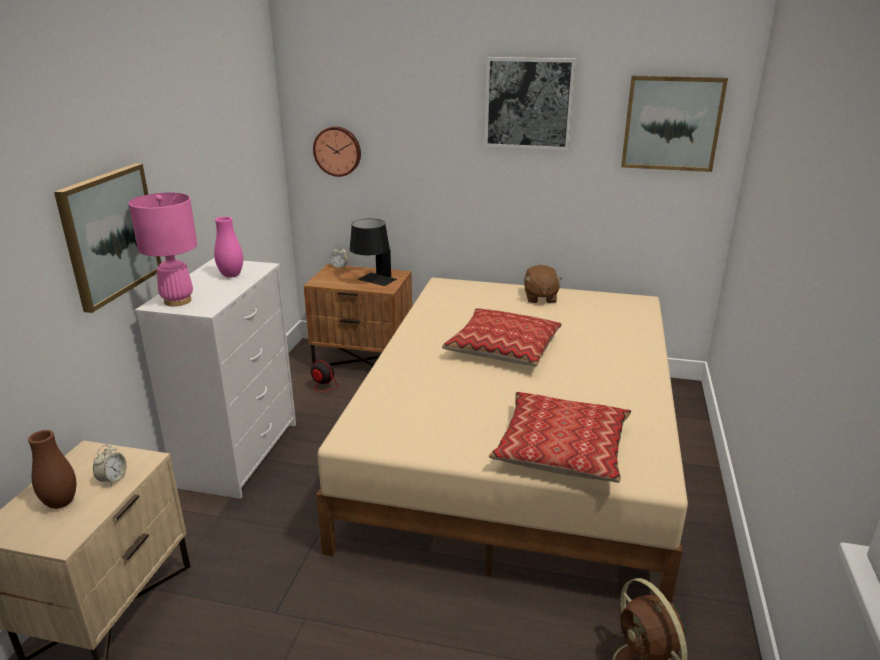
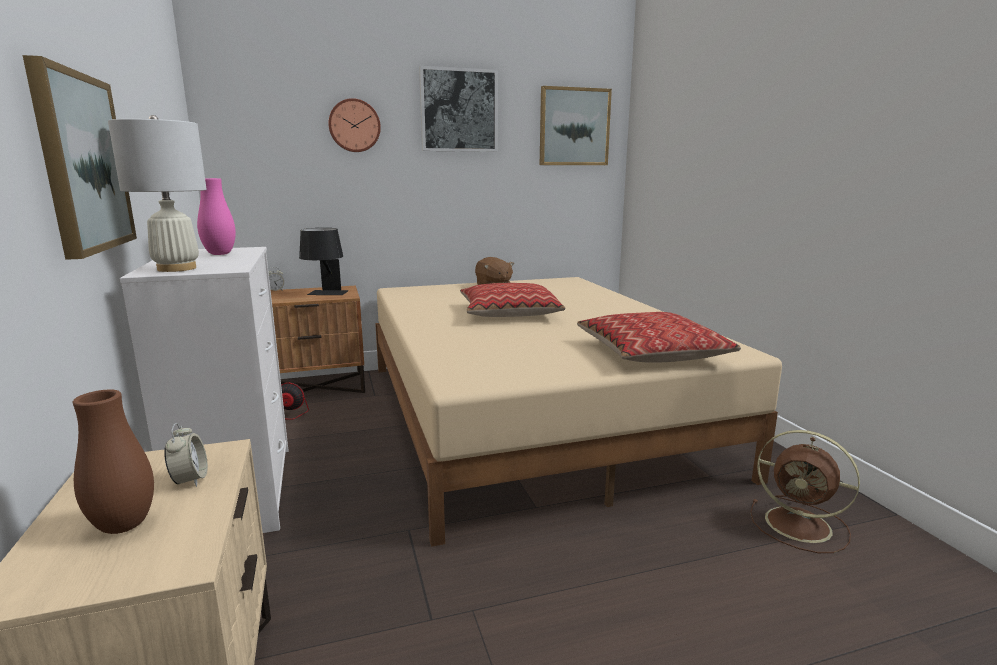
camera: 30 degrees left, 10 degrees down
pink table lamp [129,193,197,306] -> white table lamp [108,115,207,272]
wall clock [313,126,361,177] -> wall clock moved to [328,98,381,152]

